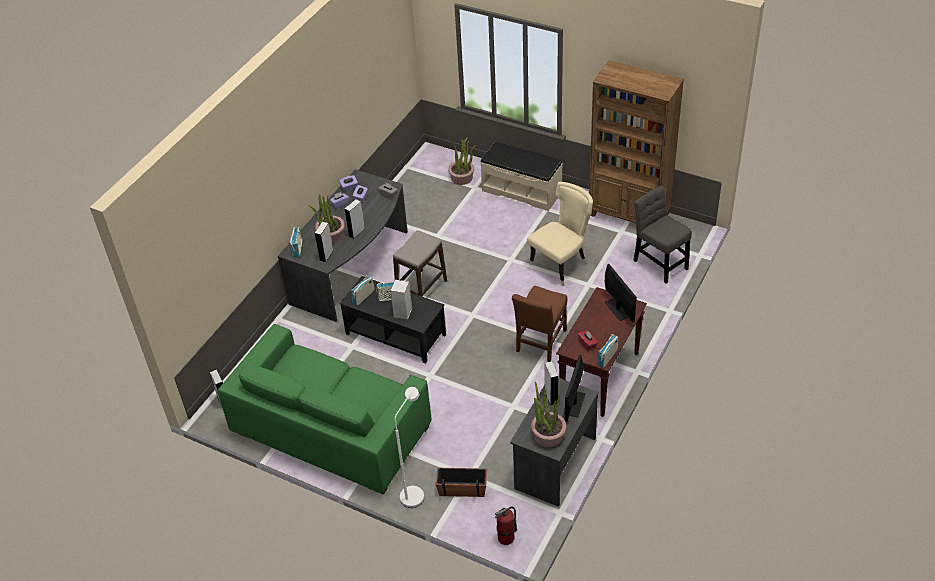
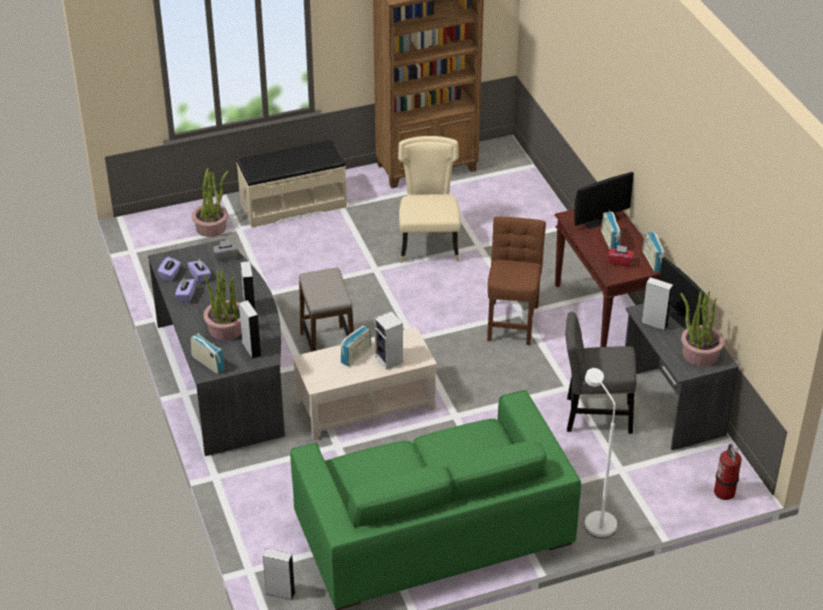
camera: 50 degrees left, 5 degrees down
black coffee table [340,276,446,364] -> beige coffee table [292,327,437,440]
radio [351,275,375,305] -> radio moved to [601,210,621,250]
planter [436,468,487,497] -> none
brown chair [512,286,567,362] -> brown chair turned 150 degrees counterclockwise [487,217,546,345]
monitor [605,264,637,323] -> monitor turned 135 degrees clockwise [574,172,634,229]
grey chair [633,186,692,283] -> grey chair moved to [565,312,637,434]

